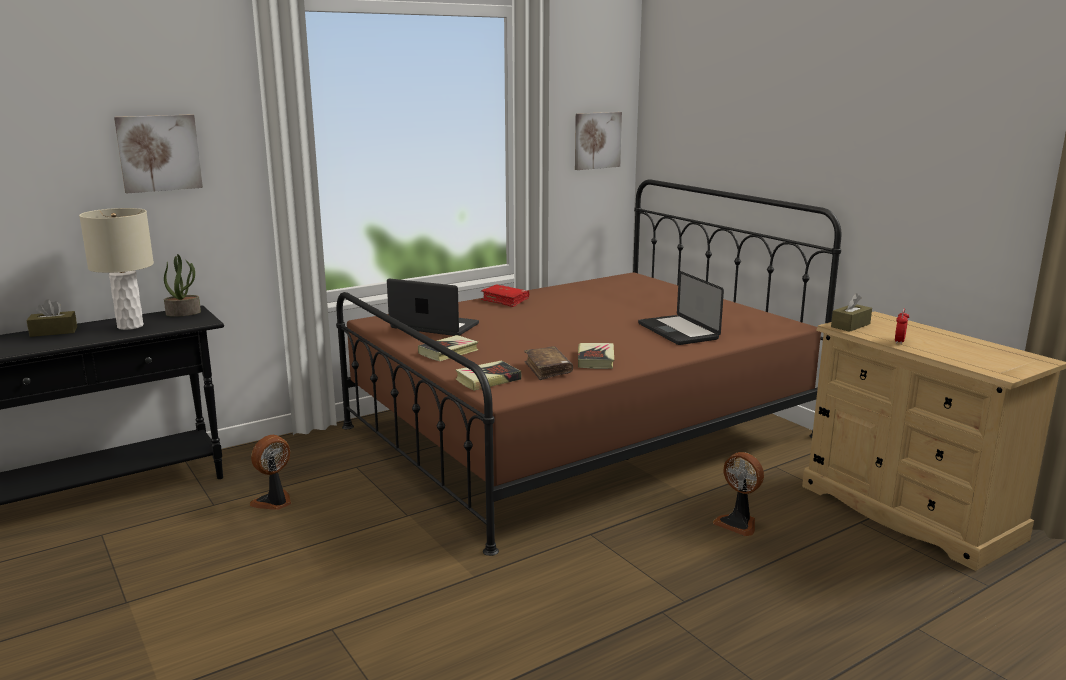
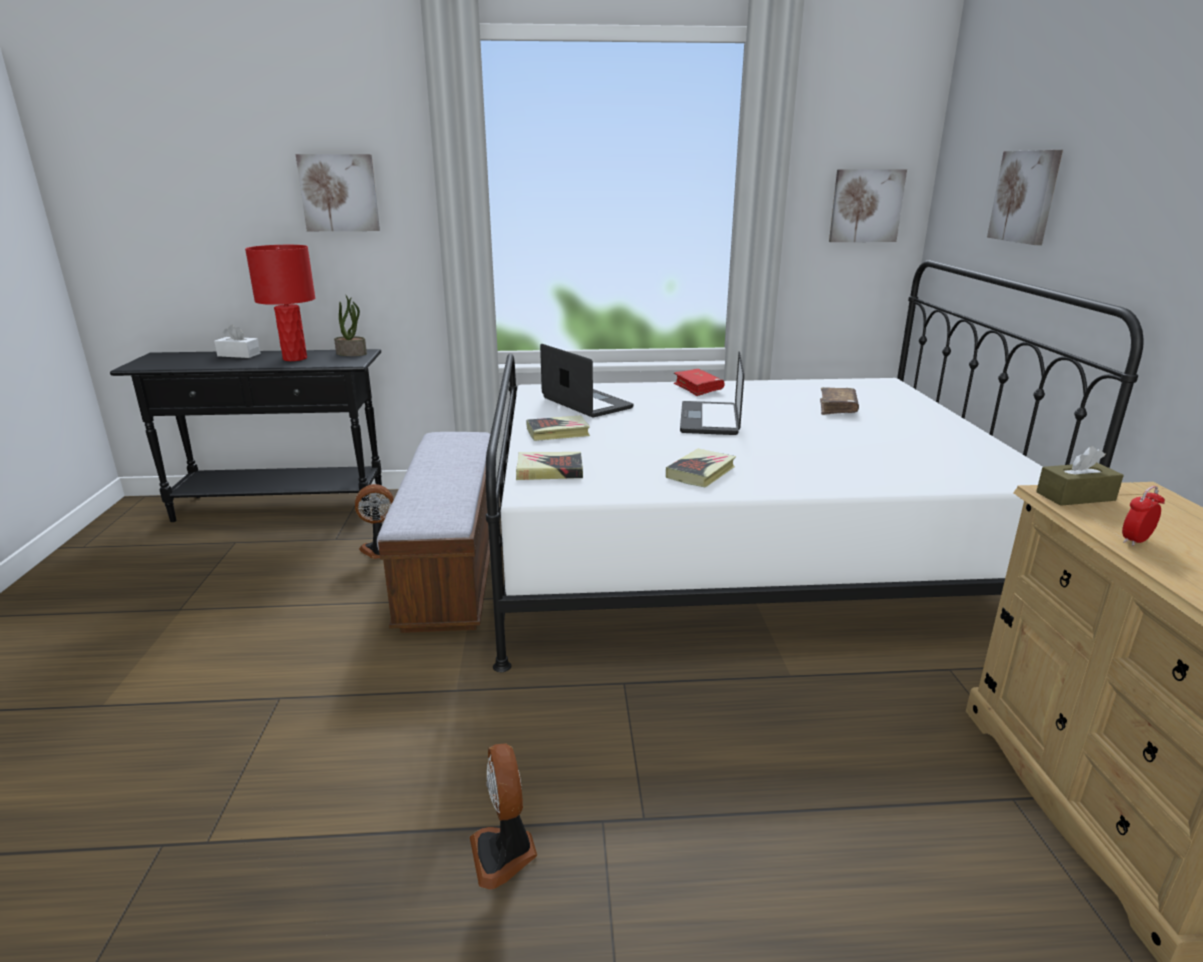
camera: 30 degrees right, 5 degrees up
brown tissue box [26,299,77,337] -> white tissue box [214,325,261,358]
beige table lamp [79,208,154,330] -> red table lamp [245,245,315,361]
brown bed [336,179,841,556] -> white bed [486,260,1144,672]
brown book [524,346,573,380] -> brown book moved to [820,387,859,415]
laptop [638,271,724,345] -> laptop moved to [680,352,744,435]
fan [713,452,764,536] -> fan moved to [470,744,537,890]
none -> bench [377,432,491,633]
none -> picture [987,150,1063,245]

